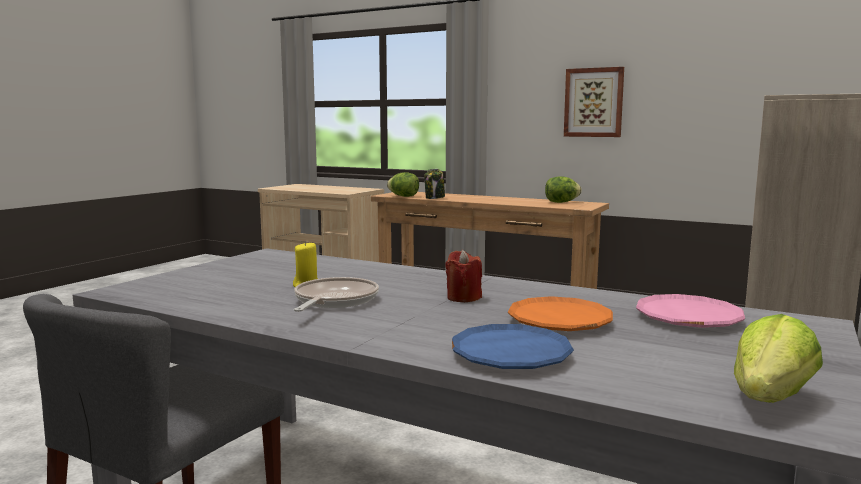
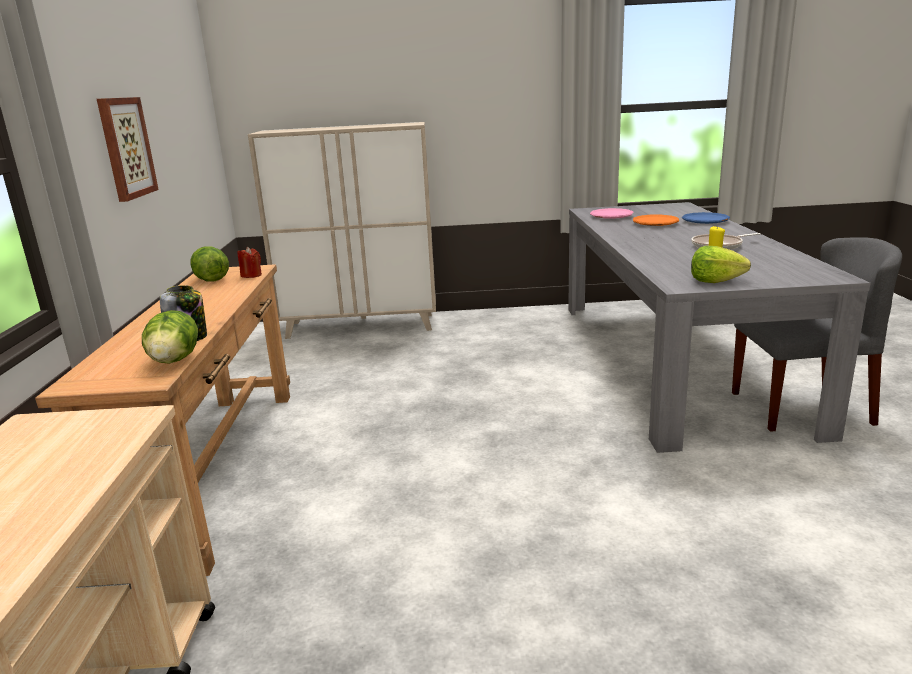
camera: 120 degrees left, 10 degrees up
red candle [445,250,482,302] -> red candle moved to [238,247,262,278]
lettuce [734,314,823,403] -> lettuce moved to [691,246,751,283]

